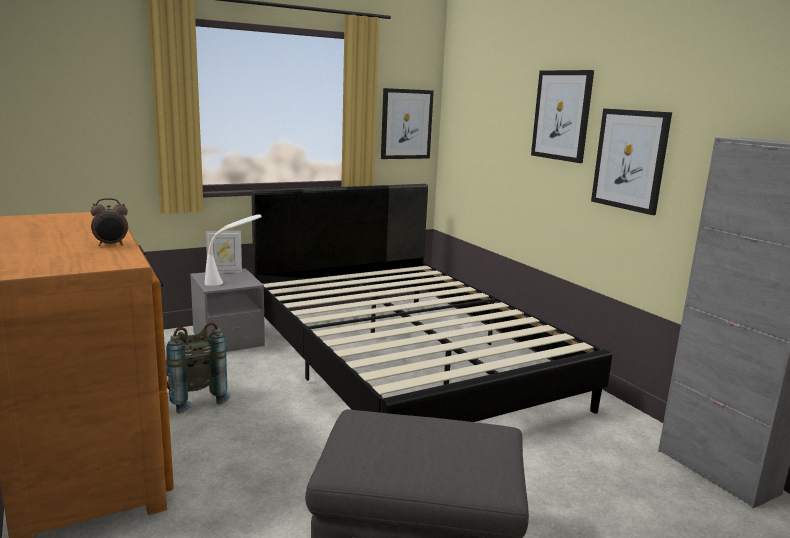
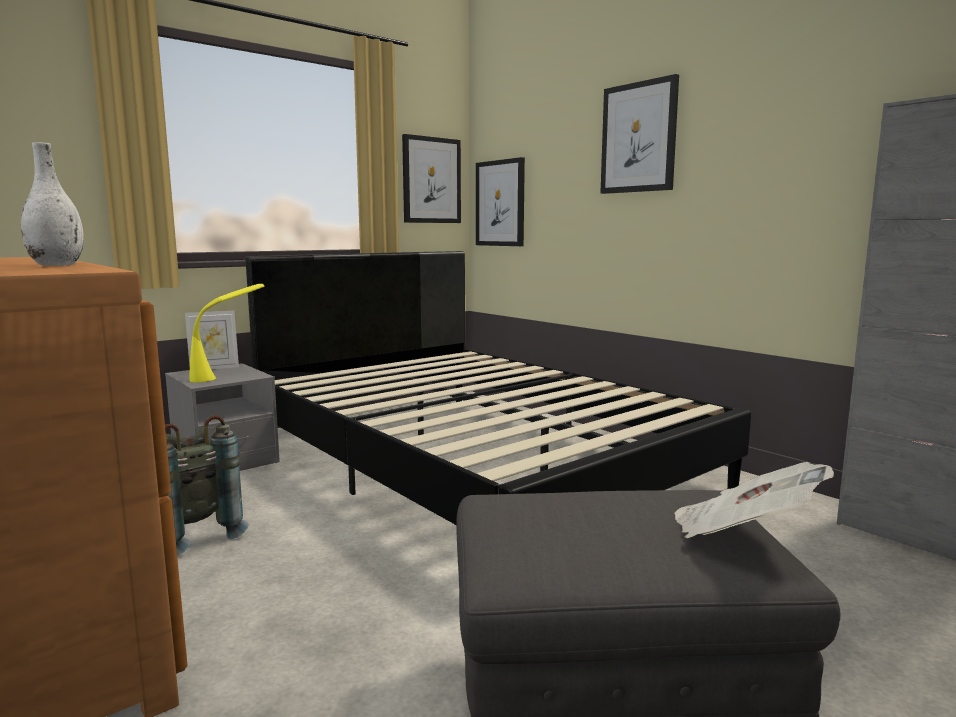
camera: 10 degrees left, 5 degrees down
alarm clock [91,198,128,246] -> white vase [21,142,84,266]
white table lamp [205,214,262,286] -> yellow table lamp [190,284,264,383]
picture [591,109,672,215] -> picture moved to [476,157,525,246]
none -> newspaper [674,462,834,538]

